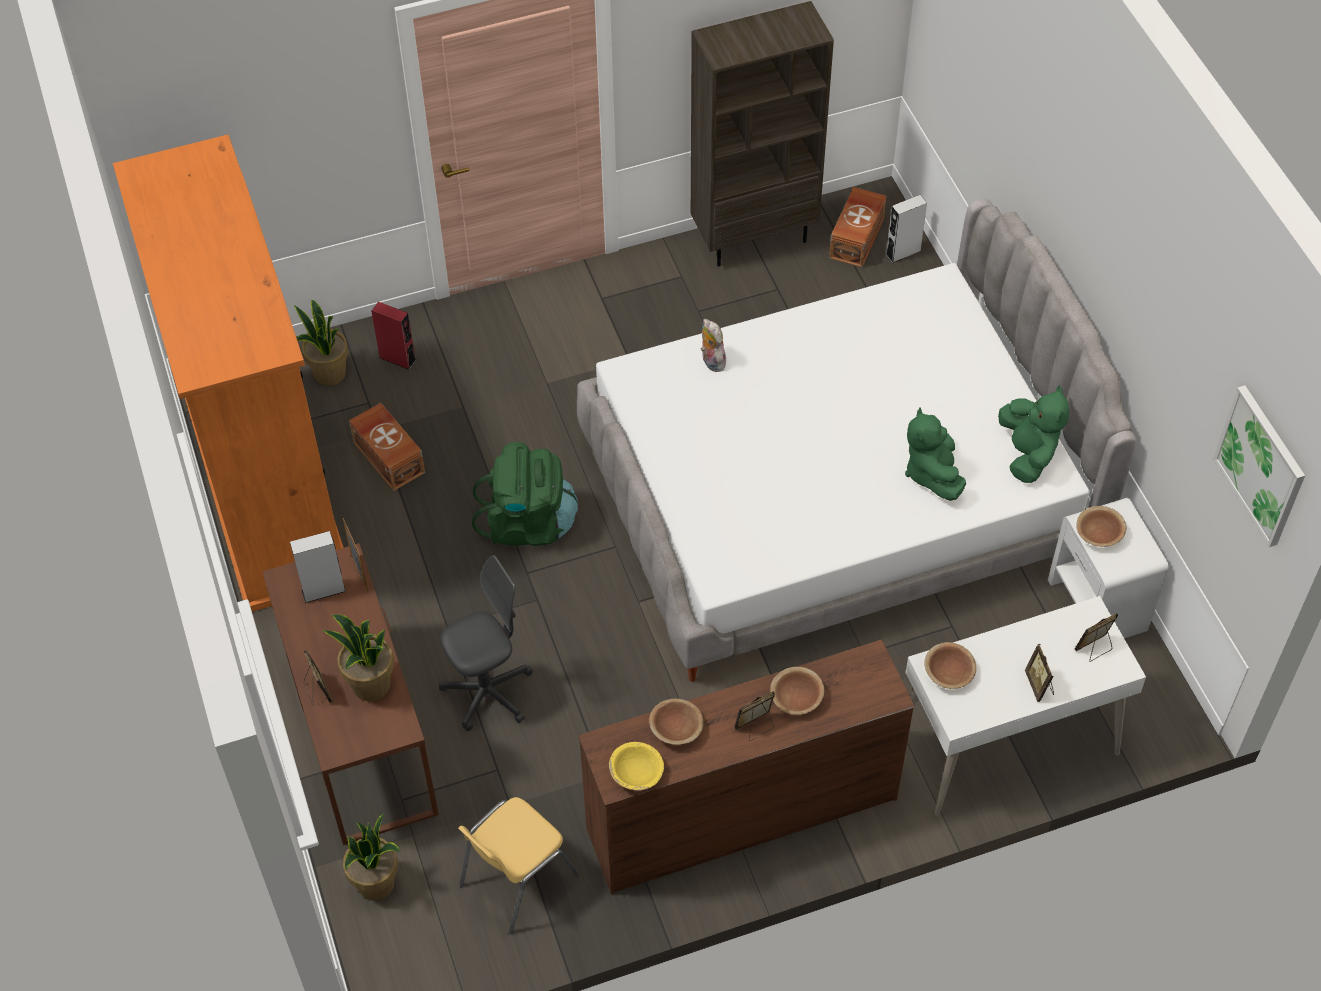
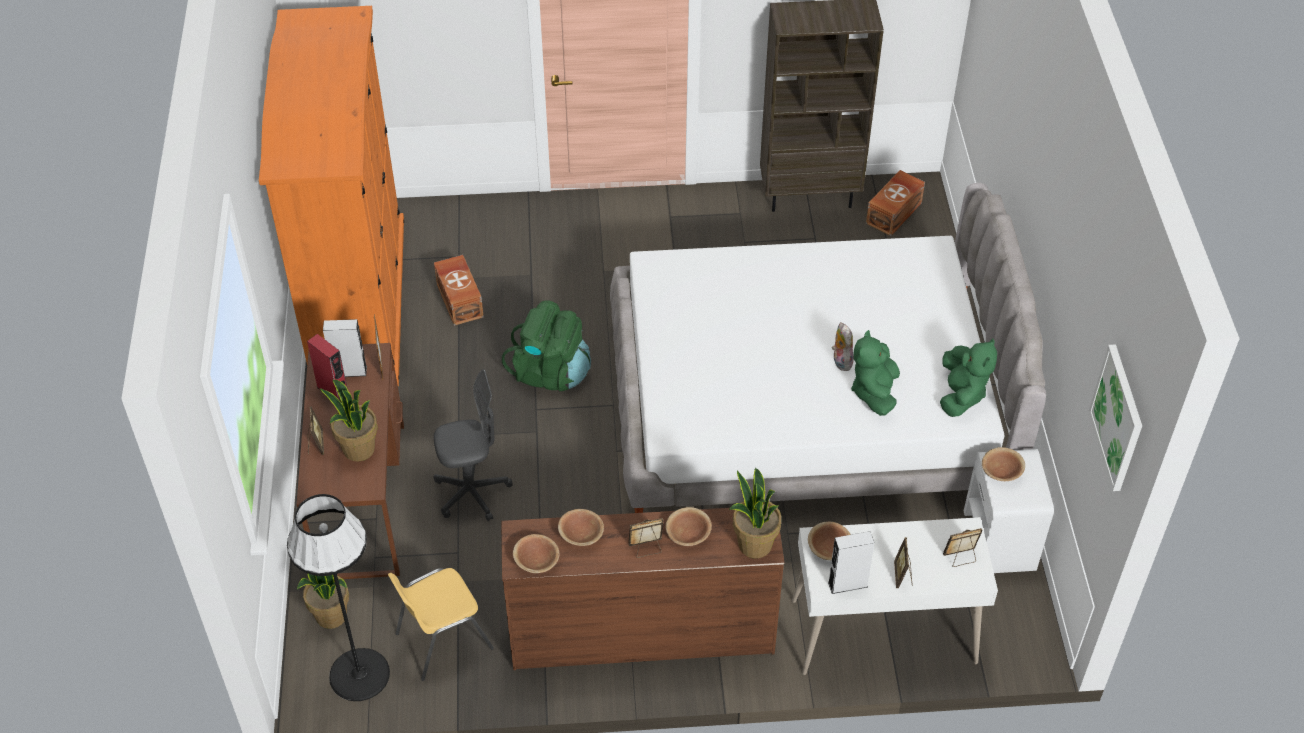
camera: 15 degrees right, 5 degrees down
potted plant [294,300,348,386] -> potted plant moved to [729,468,781,558]
red speaker [371,302,416,370] -> red speaker moved to [307,334,347,403]
yellow bowl [609,742,664,791] -> brown bowl [513,534,559,573]
plush toy [701,319,728,372] -> plush toy moved to [832,322,854,371]
grey speaker [886,195,927,263] -> grey speaker moved to [828,531,874,594]
none -> black floor lamp [287,494,390,701]

